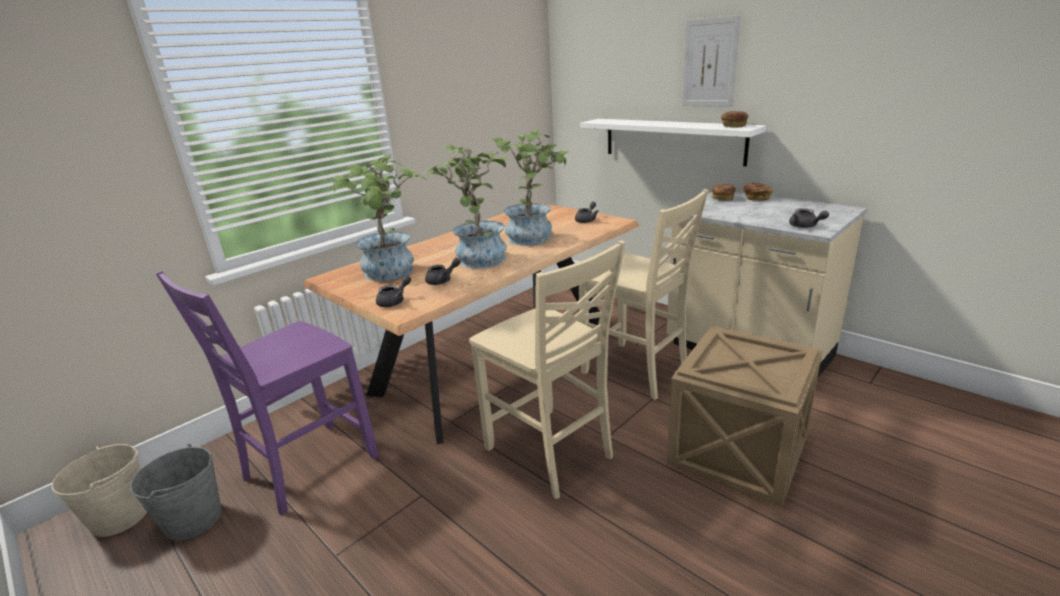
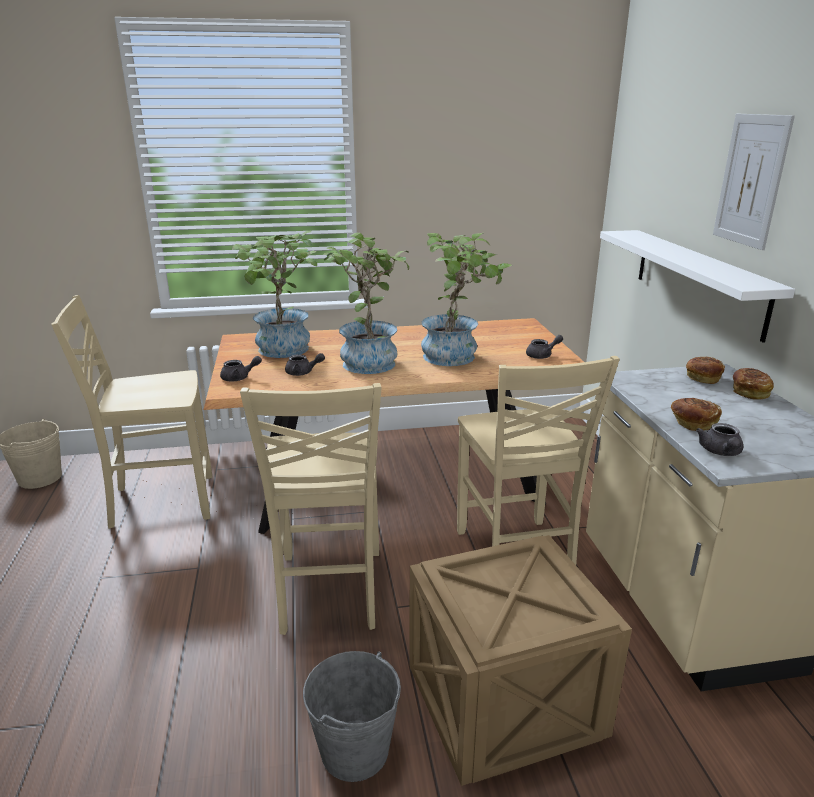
camera: 35 degrees right, 0 degrees up
grey bucket [130,444,222,541] -> grey bucket moved to [303,651,401,782]
purple chair [156,270,379,515] -> beige chair [51,295,212,529]
bread [721,111,748,128] -> bread moved to [671,398,722,431]

